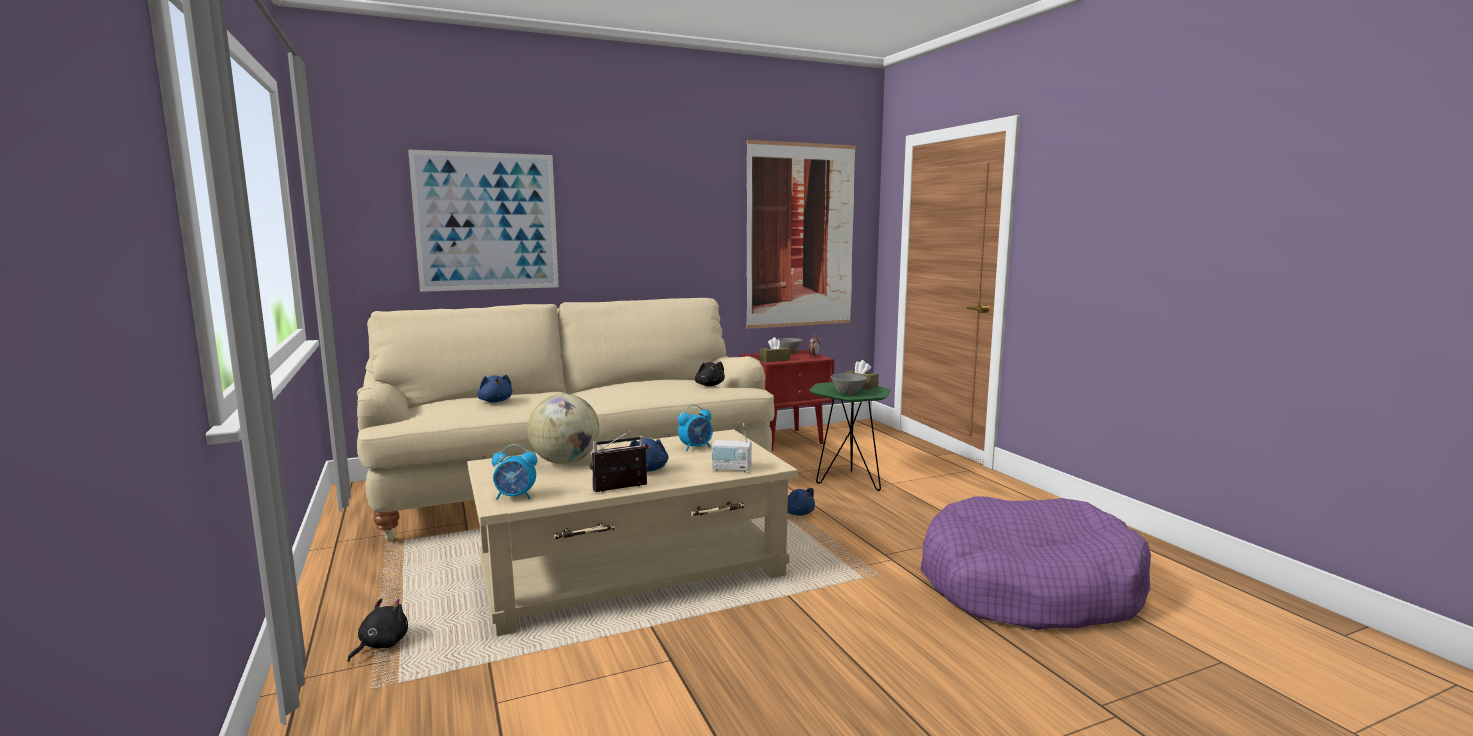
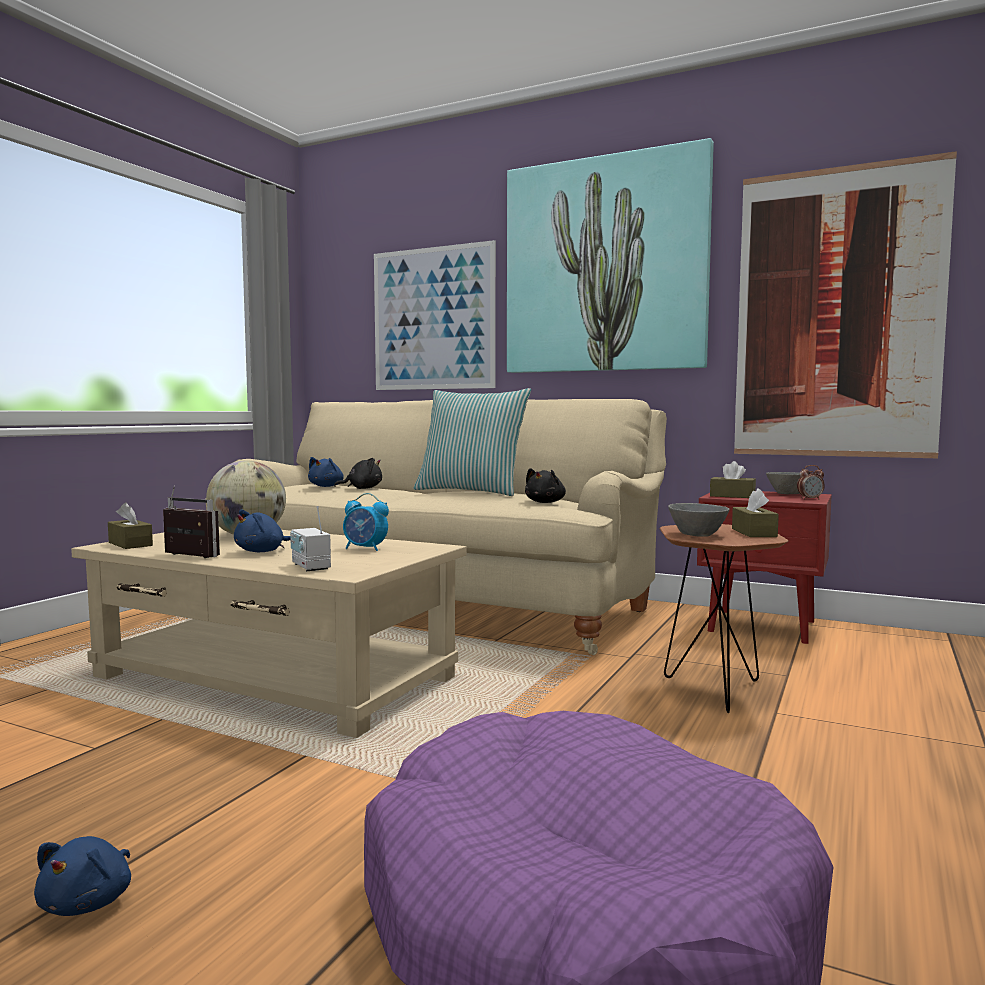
camera: 50 degrees right, 5 degrees down
black plush toy [347,598,408,662] -> black plush toy moved to [334,458,382,489]
alarm clock [492,444,537,500] -> brown tissue box [108,502,153,549]
blue plush toy [787,488,815,516] -> blue plush toy moved to [34,836,131,916]
green side table [809,382,891,491] -> brown side table [660,524,788,713]
none -> pillow [414,388,531,496]
none -> picture [507,138,714,373]

